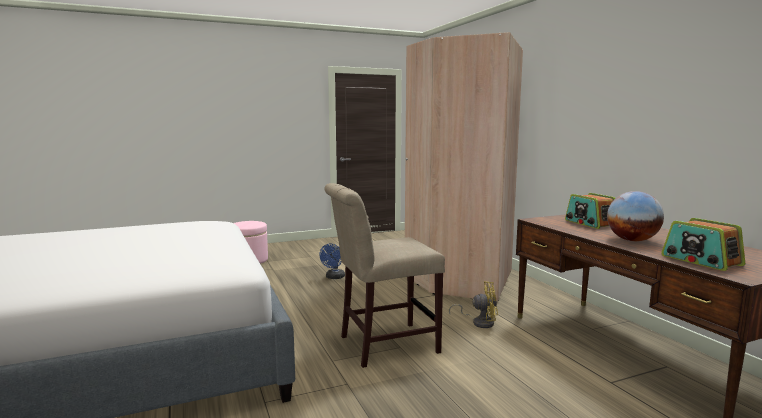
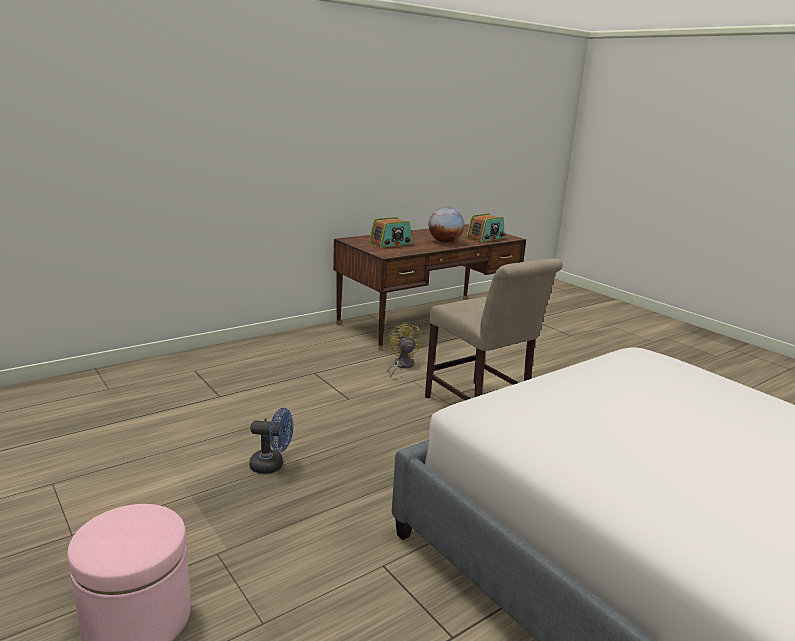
camera: 105 degrees left, 10 degrees up
beige wardrobe [405,32,523,302] -> none

